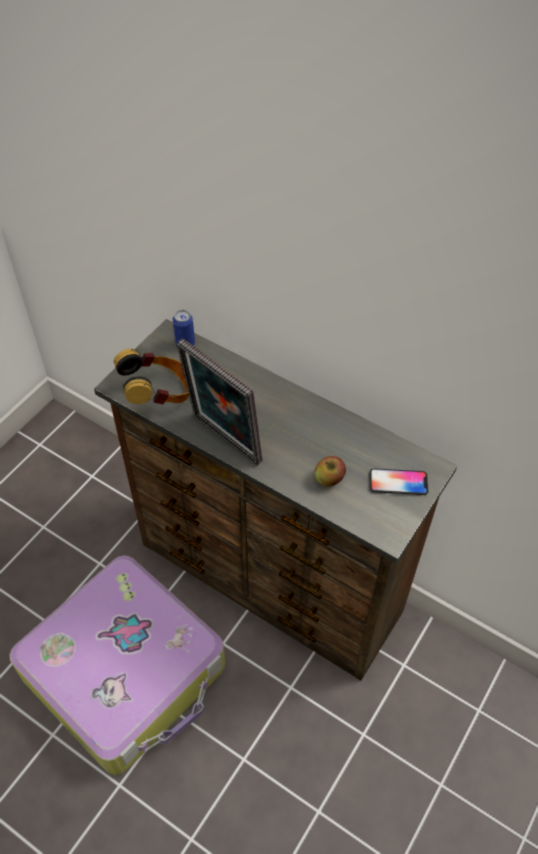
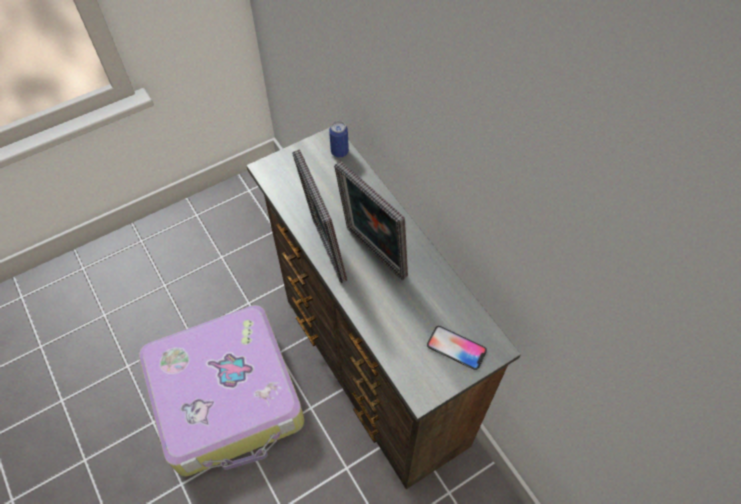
camera: 25 degrees right, 5 degrees up
headphones [114,349,189,405] -> none
apple [314,456,346,487] -> none
none -> picture frame [334,161,408,280]

